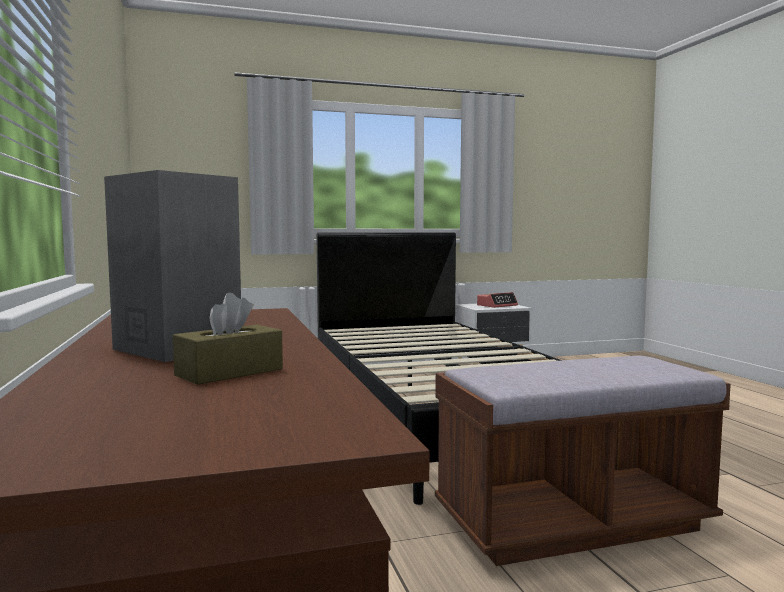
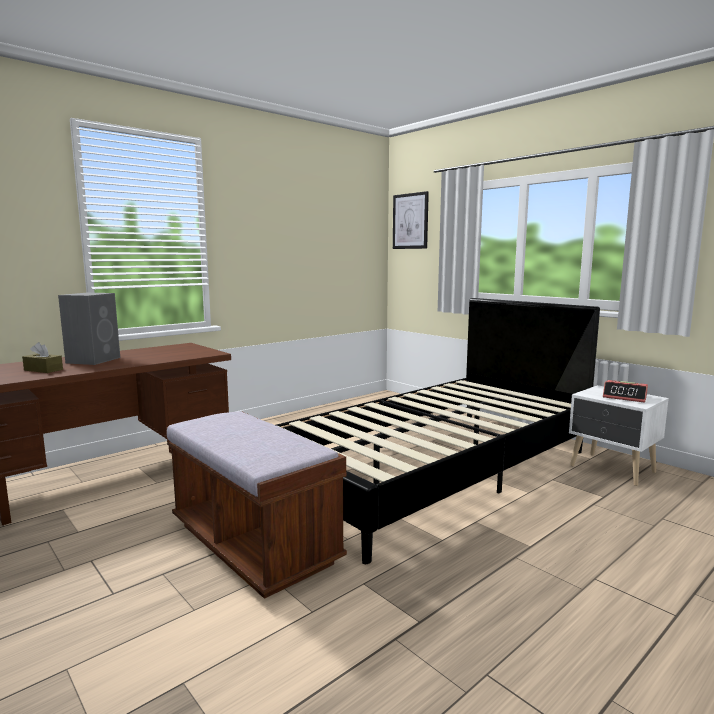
camera: 65 degrees right, 5 degrees up
none -> picture [393,191,429,249]

